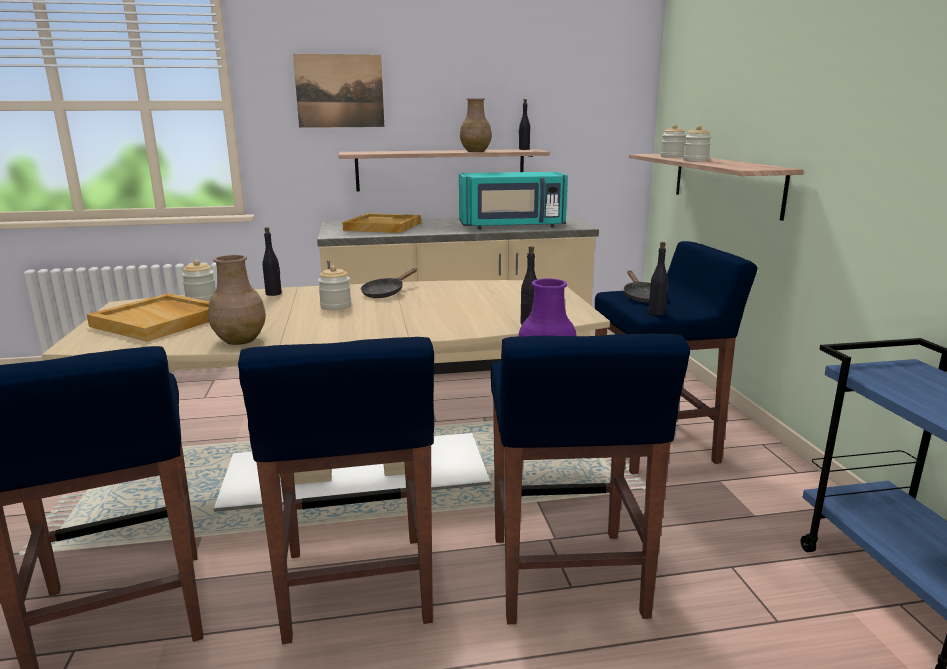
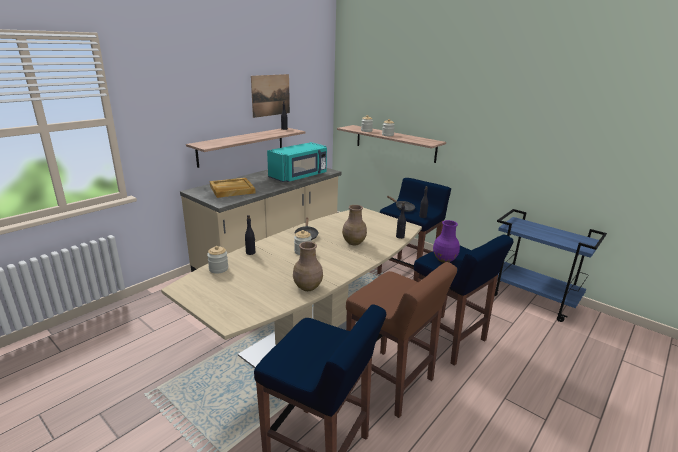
camera: 40 degrees left, 5 degrees up
beige tray [87,293,209,342] -> none
blue stool [238,337,434,644] -> brown stool [346,262,457,418]
picture [293,54,384,128] -> picture moved to [251,74,290,118]
brown vase [460,98,492,152] -> brown vase moved to [342,205,367,245]

